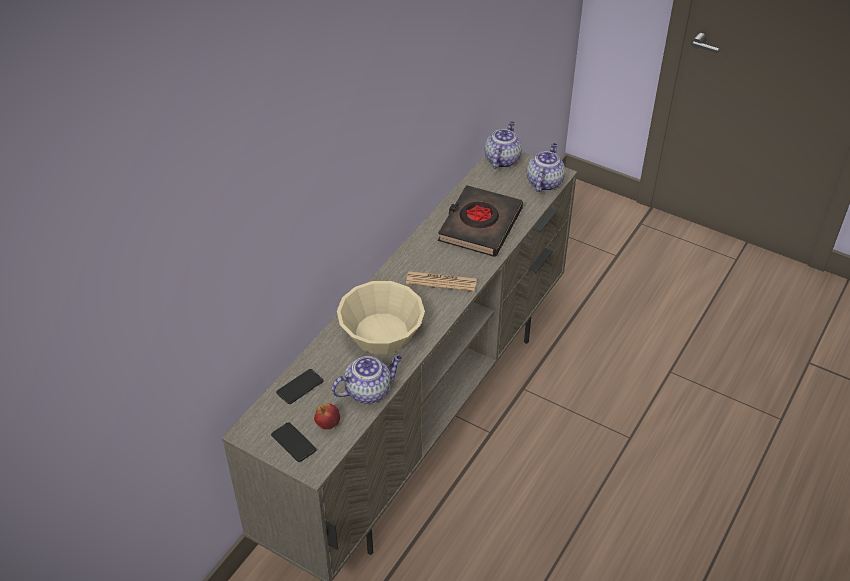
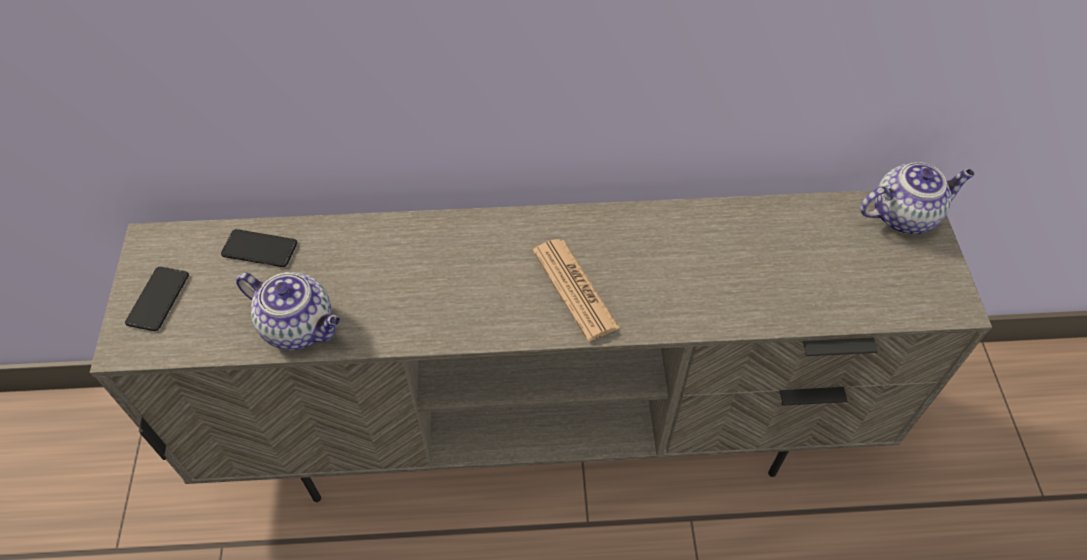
camera: 55 degrees right, 10 degrees up
apple [314,403,340,429] -> none
beige bowl [337,281,425,354] -> none
black book [438,185,523,257] -> none
teapot [527,143,565,192] -> none

